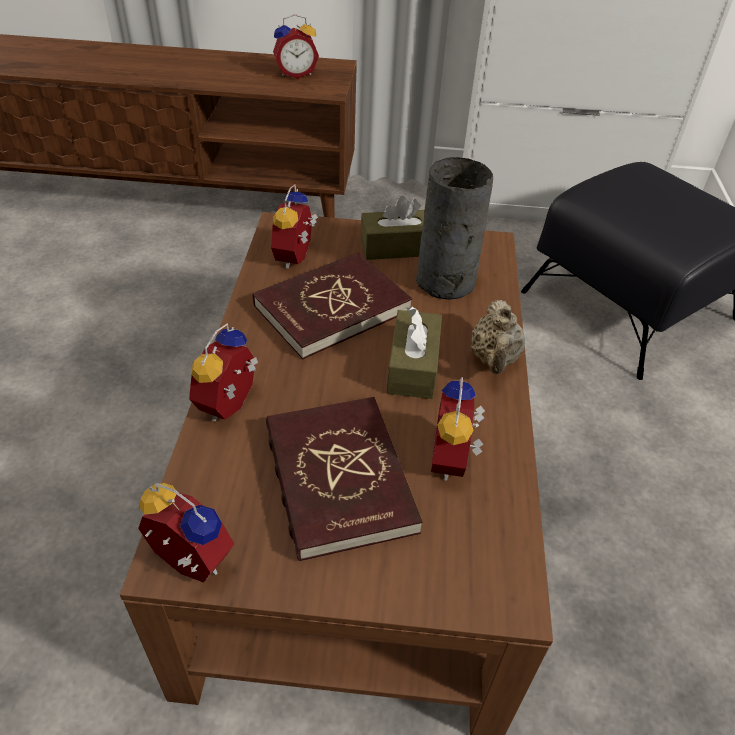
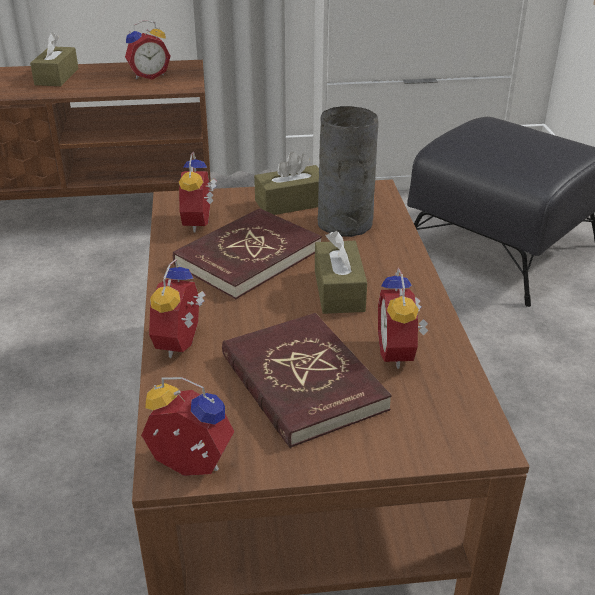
camera: 10 degrees left, 10 degrees down
beige teapot [471,300,525,374] -> none
none -> brown tissue box [30,32,79,86]

